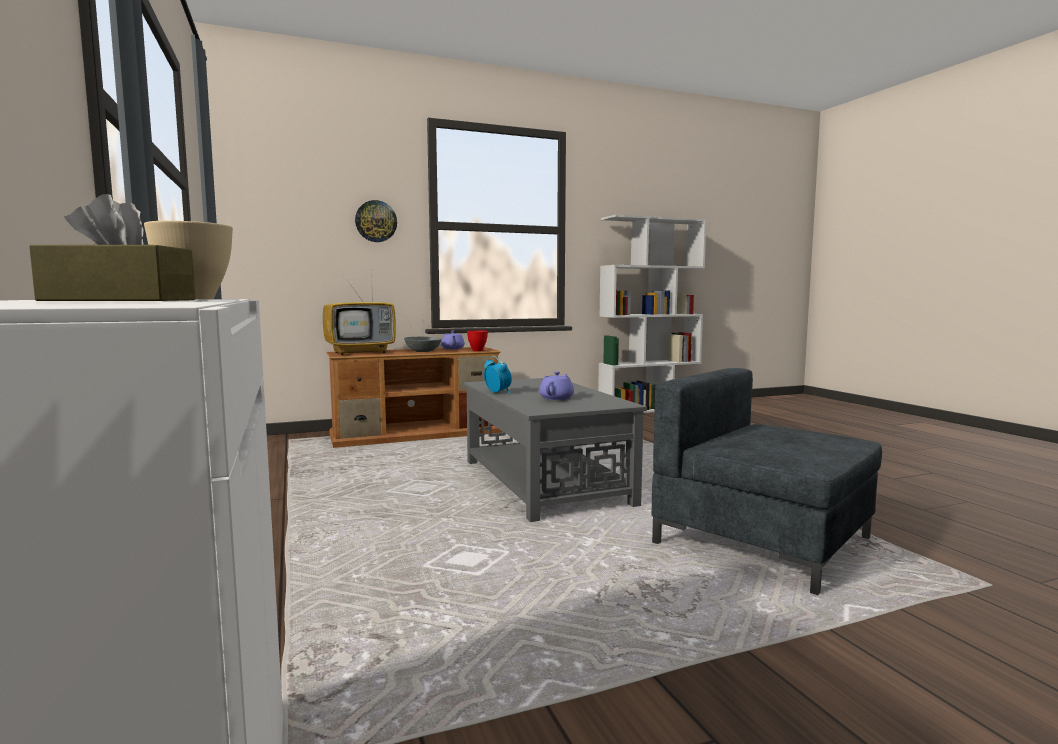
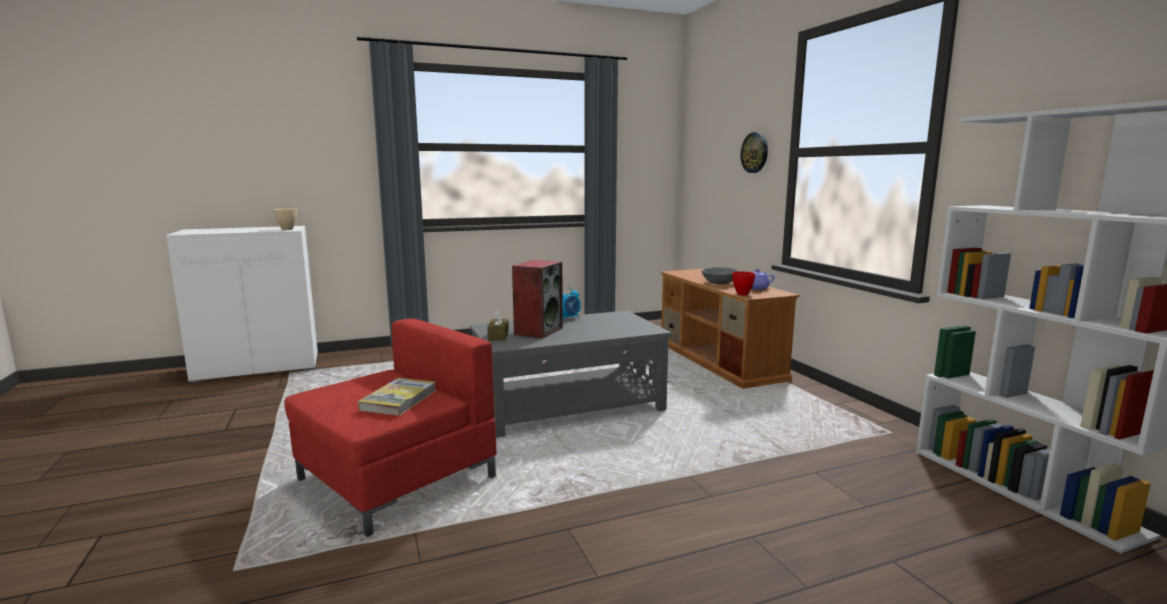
camera: 90 degrees right, 5 degrees up
brown tissue box [29,194,195,301] -> brown tissue box moved to [487,309,509,341]
television [323,272,396,355] -> none
purple teapot [539,371,574,400] -> speaker [512,260,563,338]
grey armchair [651,368,882,595] -> red armchair [285,318,497,537]
none -> book [358,378,436,416]

